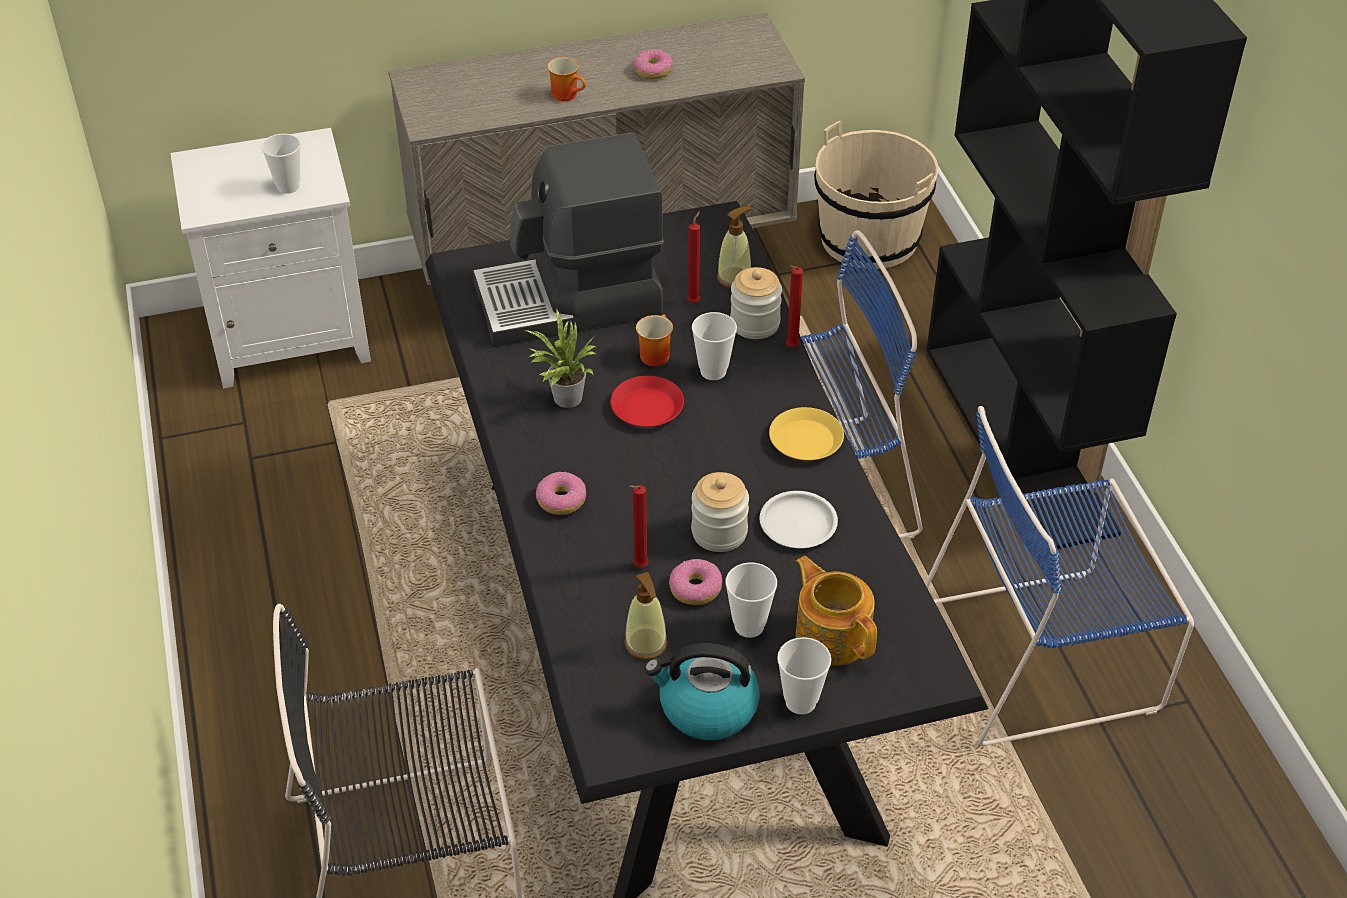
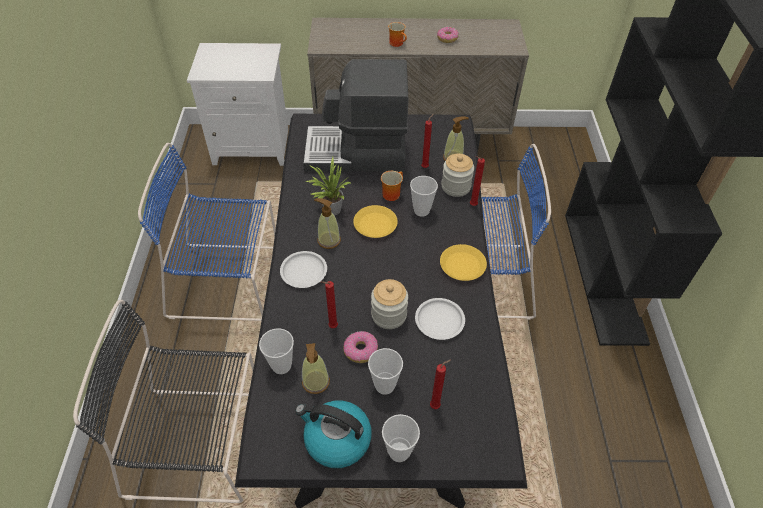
camera: 15 degrees right, 5 degrees up
cup [261,134,301,194] -> cup moved to [259,328,294,374]
donut [536,472,586,515] -> white plate [280,251,327,288]
red plate [610,376,684,427] -> yellow plate [353,205,398,238]
teapot [796,556,877,666] -> red candle [430,360,451,409]
beige bucket [814,121,938,269] -> none
blue chair [925,406,1194,746] -> blue chair moved to [138,143,276,321]
none -> soap dispenser [314,198,341,249]

